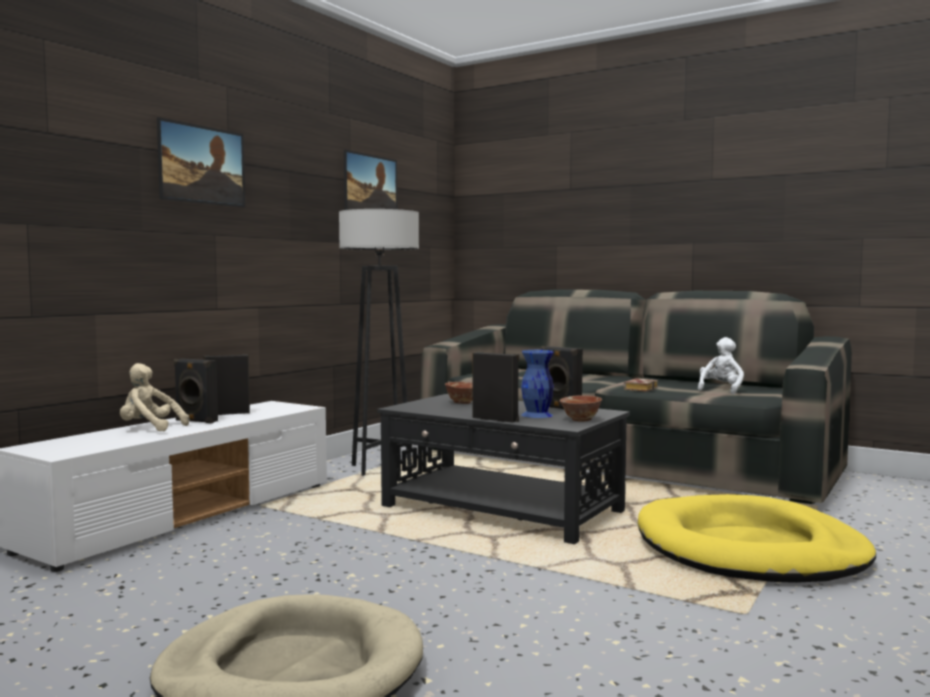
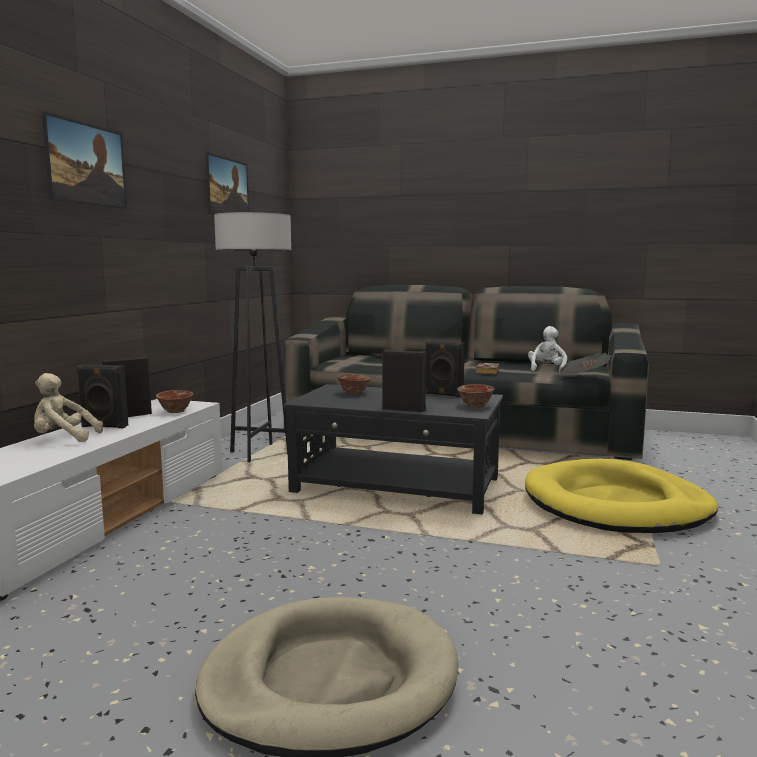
camera: 15 degrees left, 5 degrees up
blue vase [521,350,554,418] -> none
none -> bowl [156,390,193,413]
none -> newspaper [559,353,612,374]

